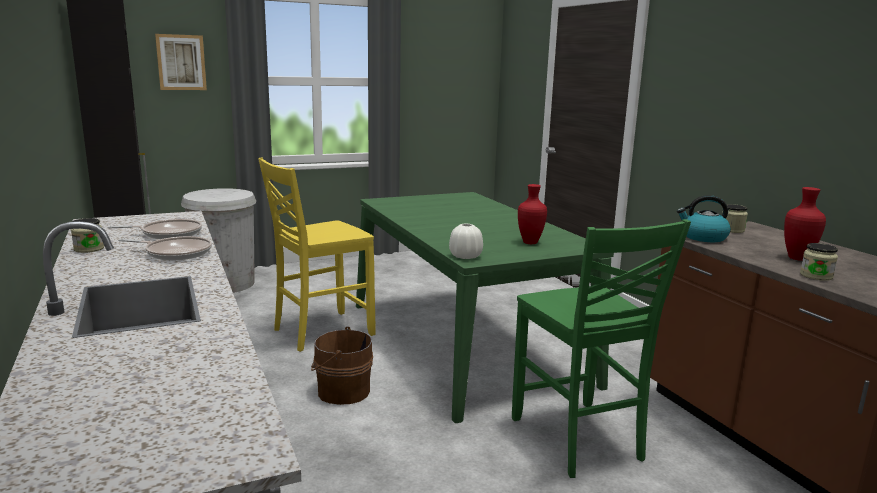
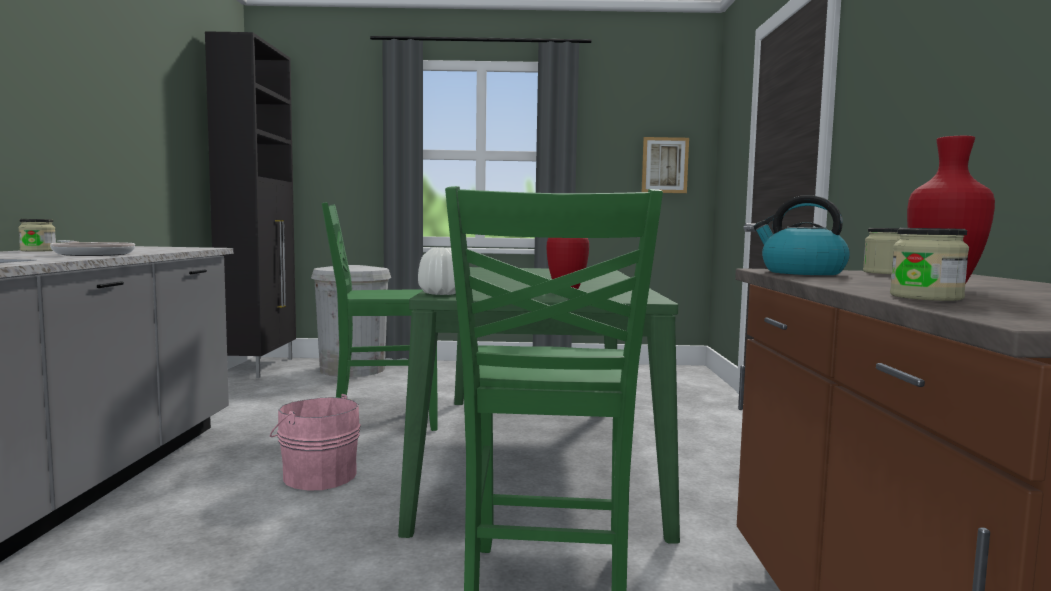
camera: 25 degrees right, 10 degrees down
frying pan [108,219,202,239] -> none
picture [155,34,207,90] -> picture moved to [642,137,689,193]
yellow chair [258,157,376,352] -> green chair [322,202,438,431]
brown bucket [311,326,373,405] -> pink bucket [270,394,361,490]

